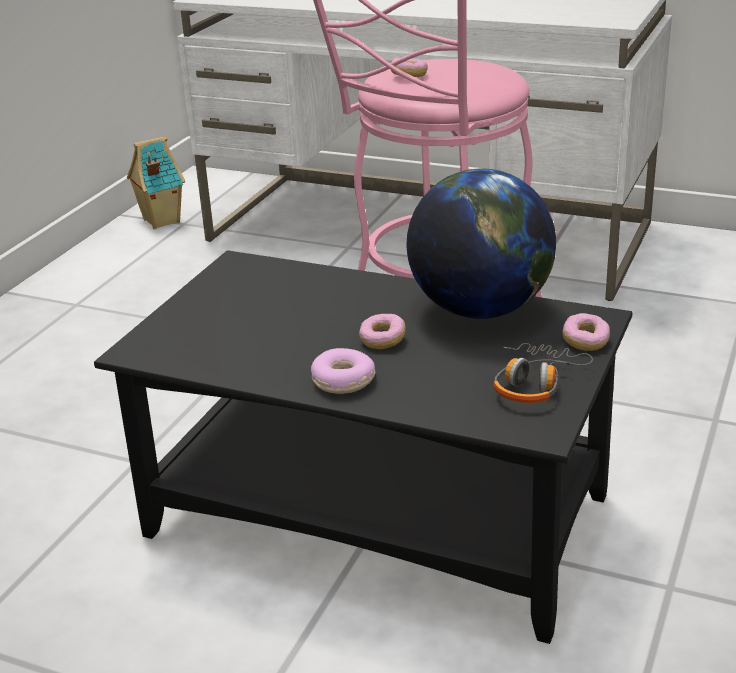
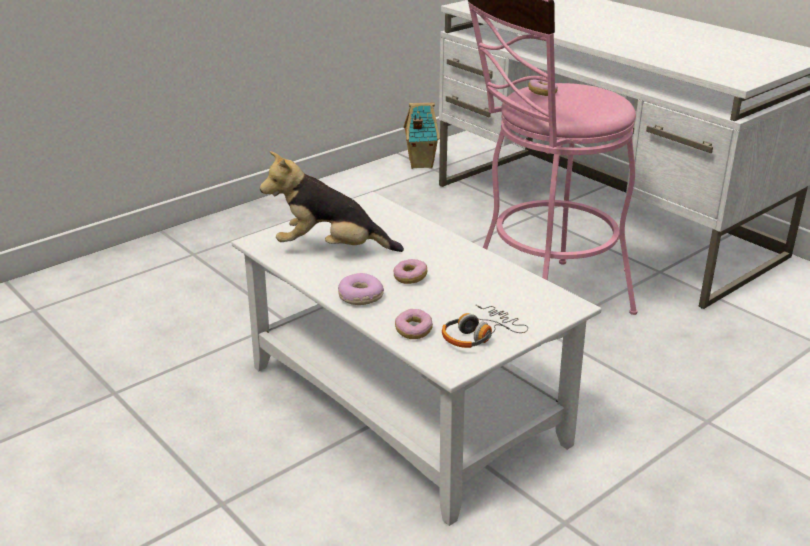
camera: 25 degrees right, 0 degrees up
black coffee table [94,250,632,644] -> white coffee table [231,192,601,526]
globe [406,169,556,319] -> none
donut [563,313,610,351] -> donut moved to [395,309,433,339]
none -> plush toy [260,151,404,252]

